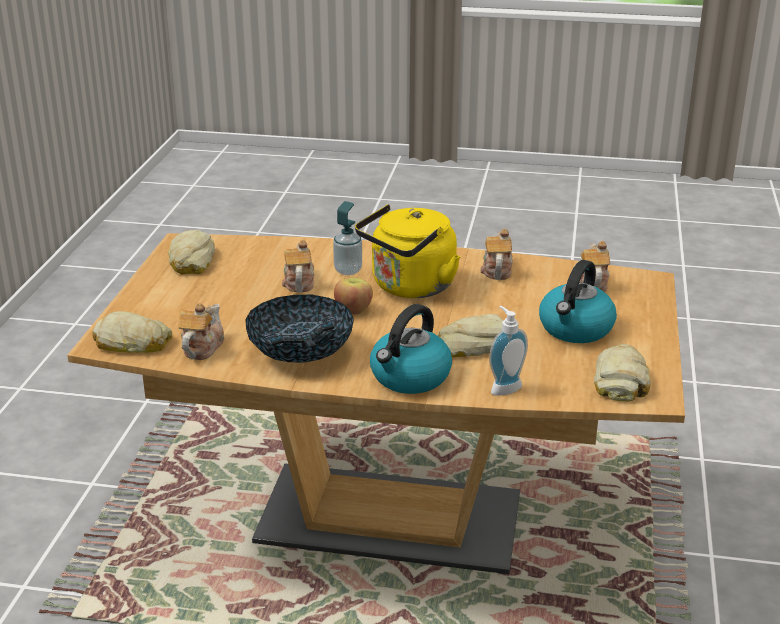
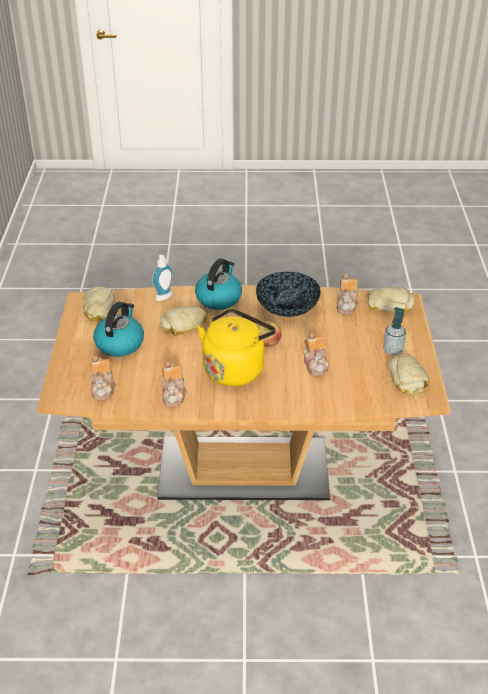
camera: 170 degrees right, 10 degrees up
soap dispenser [333,201,362,275] -> soap dispenser moved to [383,307,406,356]

